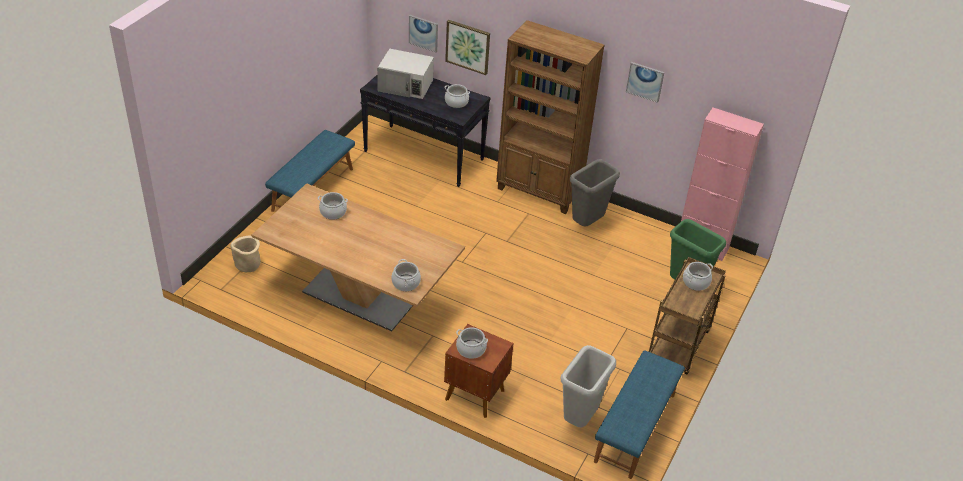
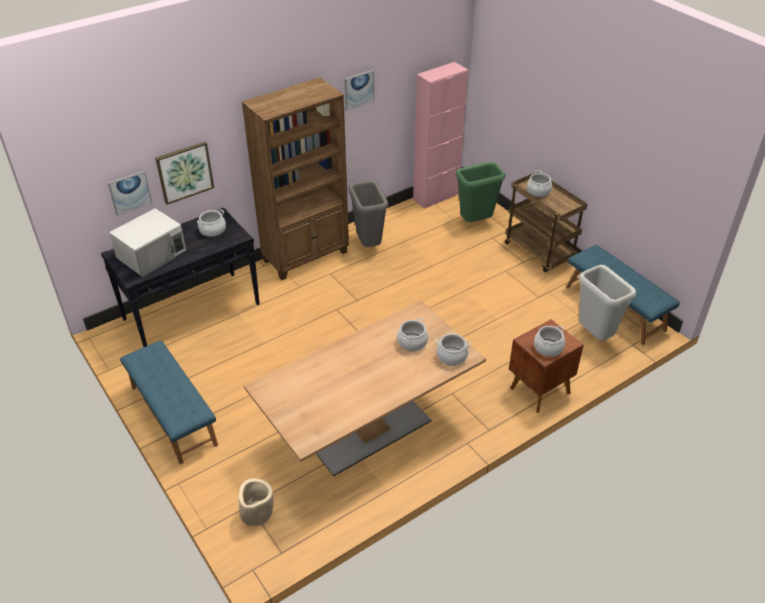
camera: 60 degrees left, 0 degrees up
cooking pot [318,192,348,220] -> cooking pot moved to [397,318,428,351]

